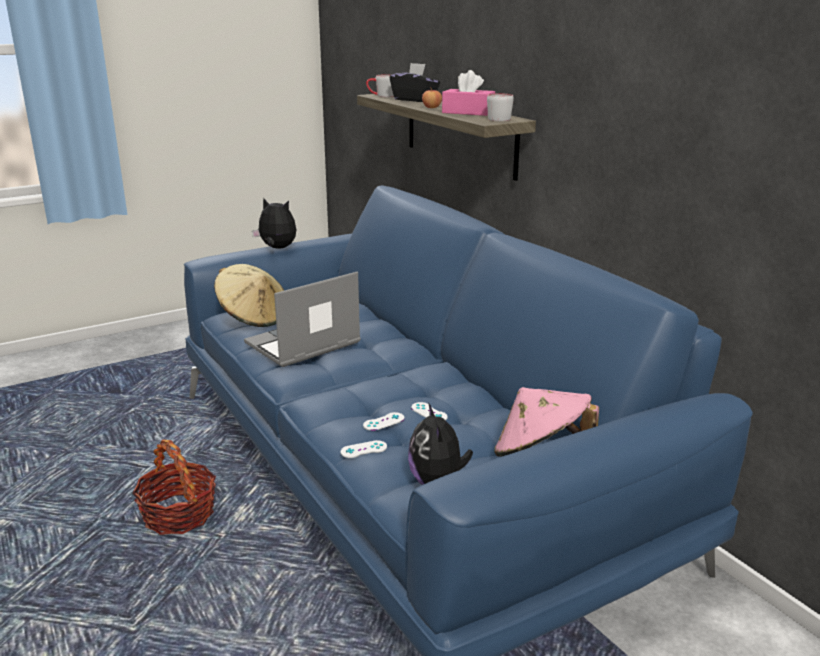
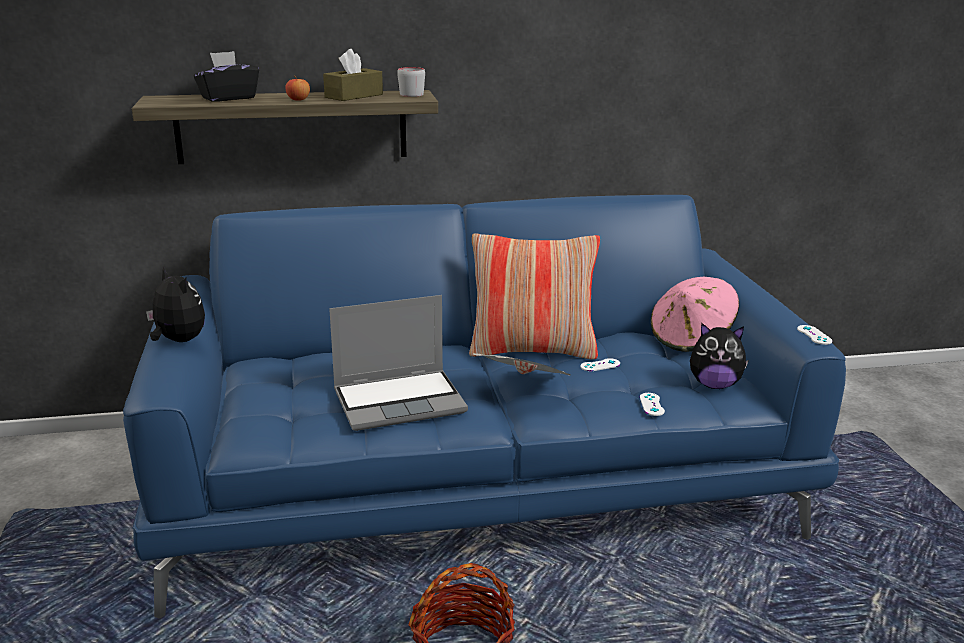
camera: 70 degrees left, 0 degrees up
beige hat [214,264,284,327] -> none
laptop [244,271,361,367] -> laptop turned 90 degrees counterclockwise [329,295,468,431]
plush toy [252,198,296,249] -> plush toy turned 90 degrees clockwise [146,266,205,342]
white game controller [363,412,405,431] -> white game controller moved to [797,325,832,345]
grey mug [366,74,394,97] -> none
pink tissue box [442,70,495,116] -> brown tissue box [323,49,383,101]
none -> pillow [469,233,600,360]
none -> newspaper [473,353,572,376]

